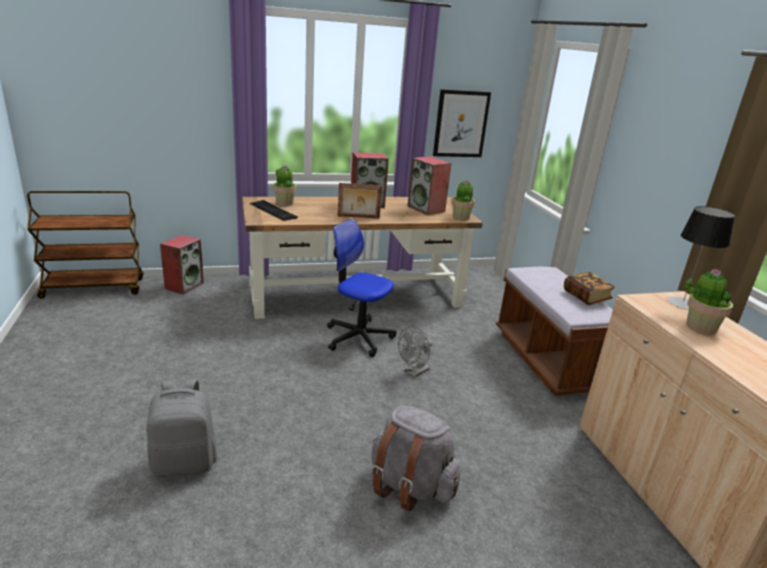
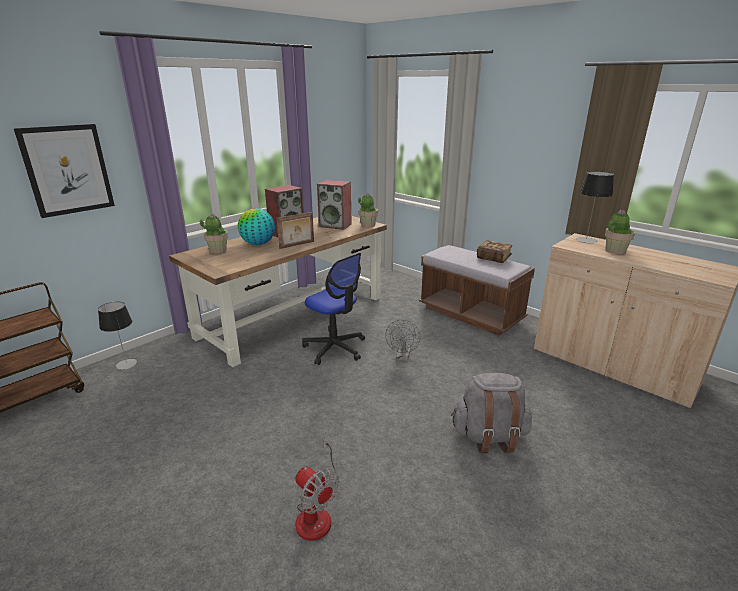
camera: 30 degrees left, 0 degrees up
grey backpack [146,379,217,477] -> fan [295,436,339,541]
speaker [160,235,204,295] -> table lamp [98,302,137,369]
keyboard [249,200,298,221] -> none
office chair [327,219,397,357] -> office chair turned 135 degrees counterclockwise [302,253,365,365]
picture [433,89,491,157] -> picture moved to [14,124,115,218]
none -> globe [238,208,275,245]

